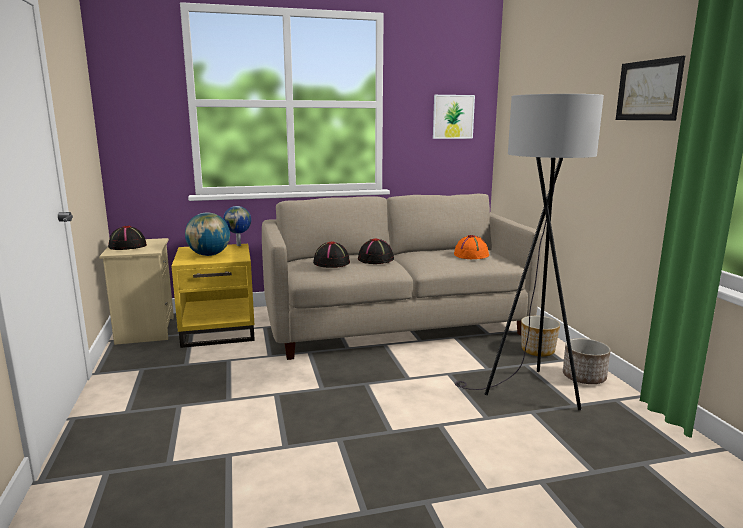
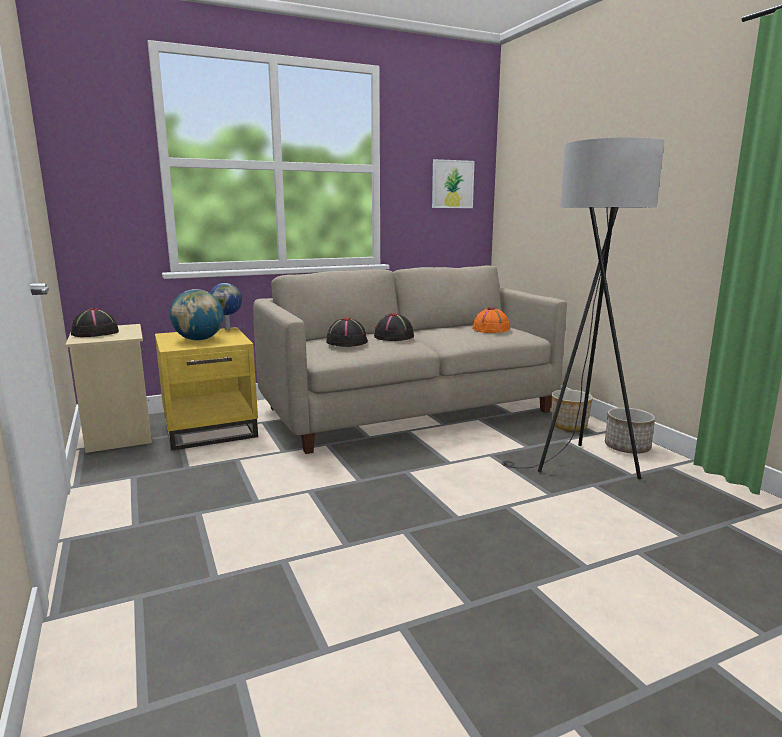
camera: 10 degrees left, 0 degrees up
picture [616,56,685,120] -> none

